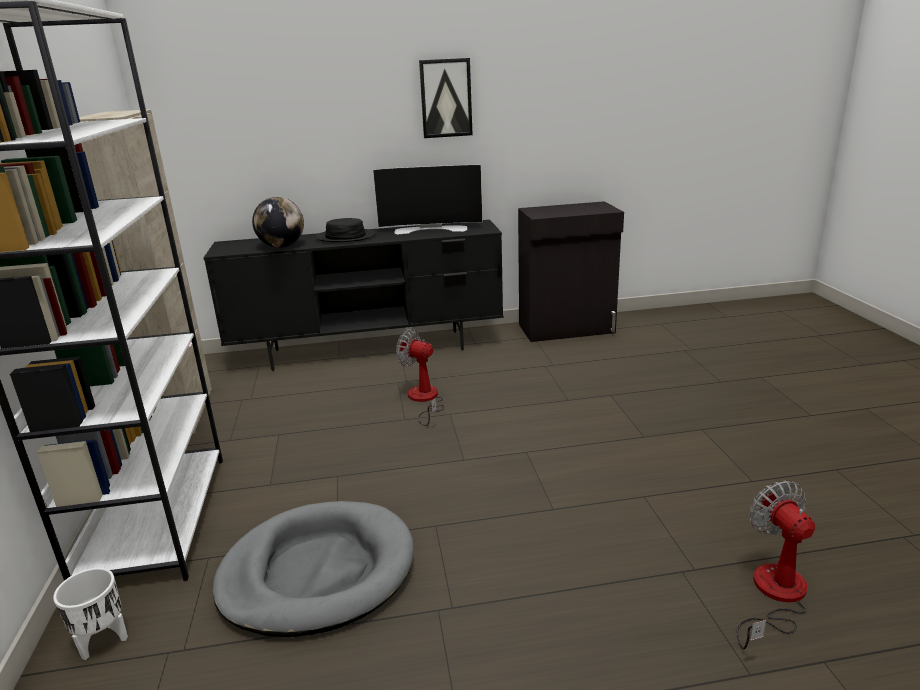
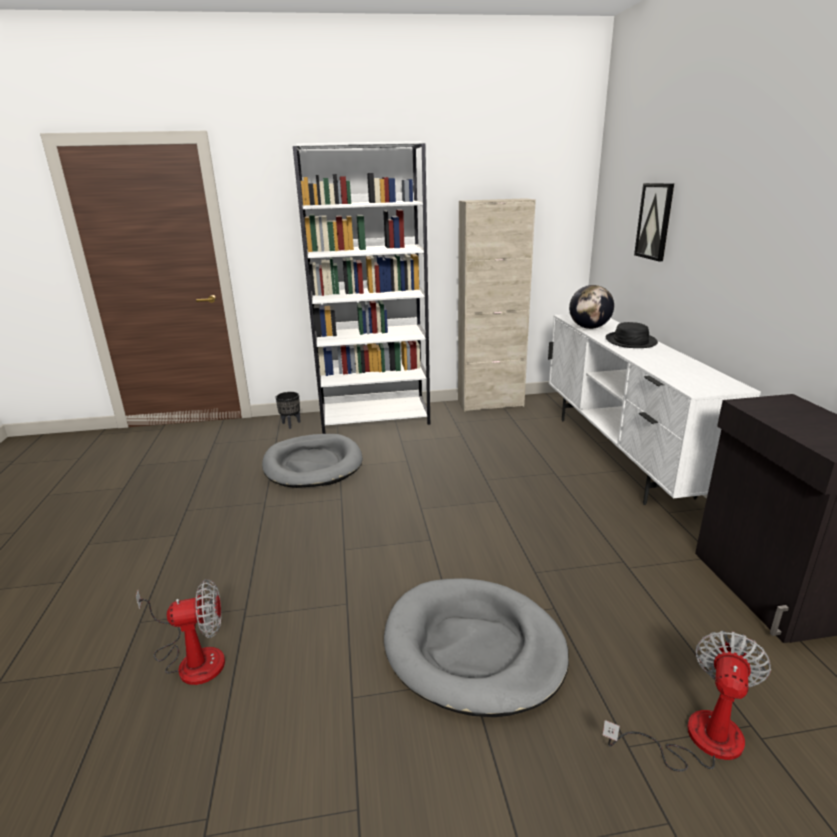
camera: 90 degrees right, 0 degrees up
white planter [53,568,128,660] -> black planter [276,392,301,429]
black tv stand [204,220,503,371] -> white tv stand [548,314,761,505]
television [373,165,483,235] -> none
fan [396,329,444,426] -> fan moved to [602,631,771,772]
picture [419,58,473,138] -> picture moved to [634,183,674,261]
none -> grey dog bed [384,578,569,717]

